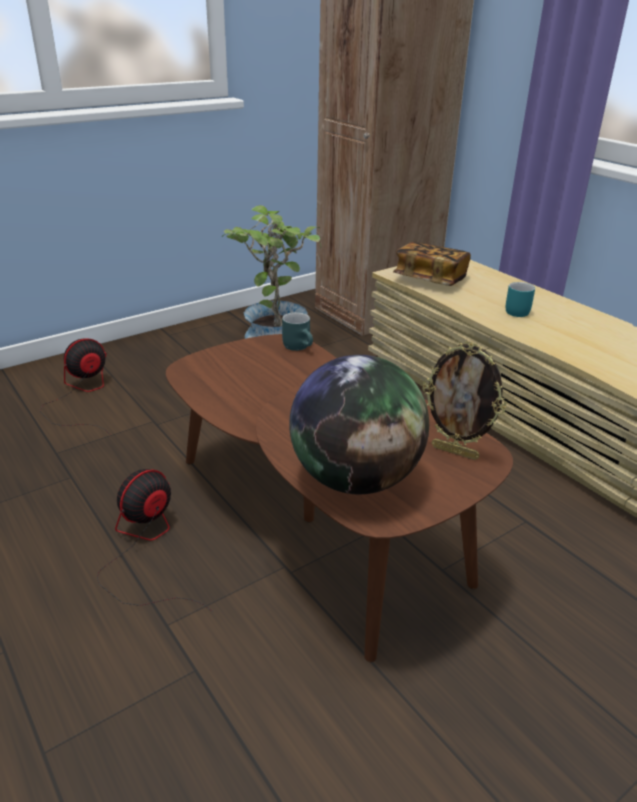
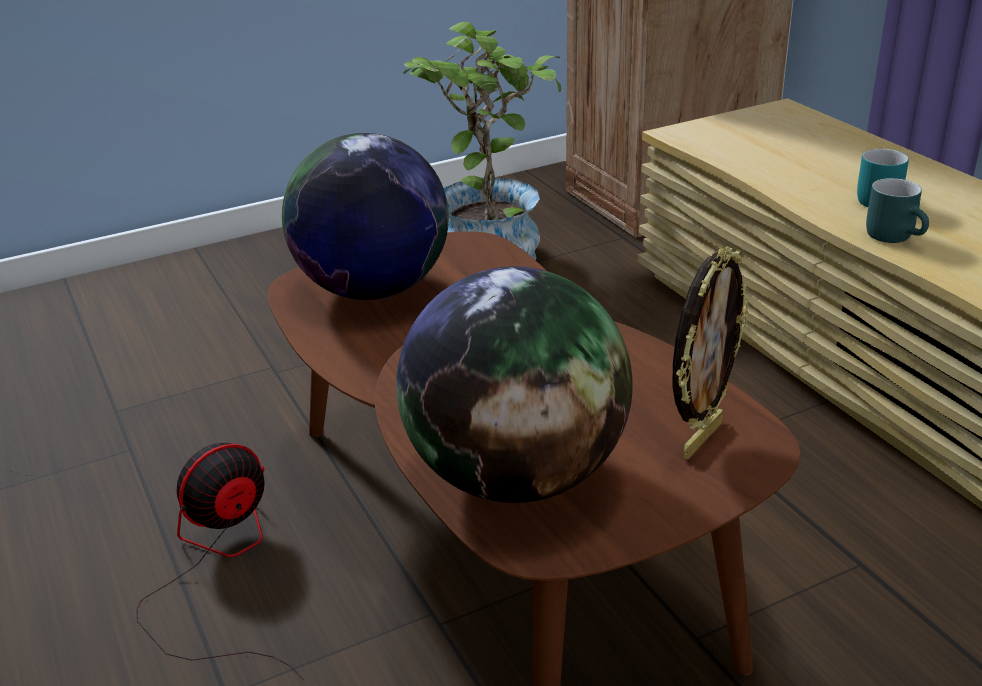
camera: 10 degrees right, 0 degrees up
fan [40,338,110,434] -> none
turquoise mug [282,312,313,351] -> turquoise mug moved to [866,178,929,243]
book [393,242,471,286] -> none
picture frame [423,341,506,460] -> picture frame turned 90 degrees counterclockwise [673,246,748,460]
none -> globe [282,133,449,300]

